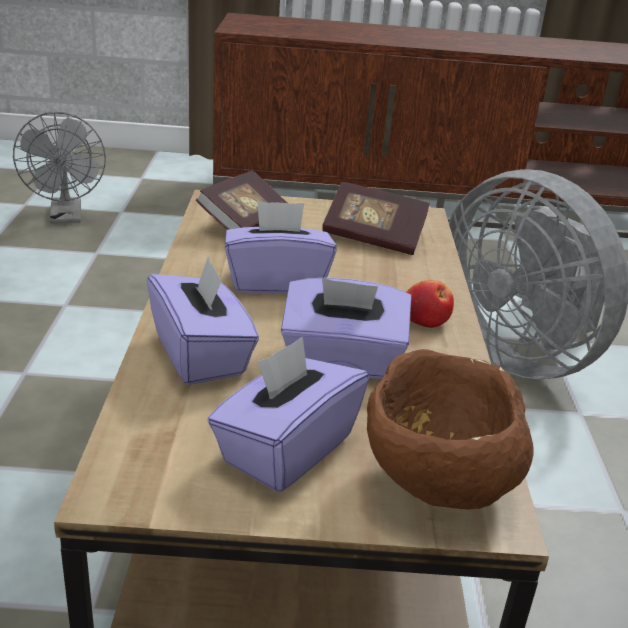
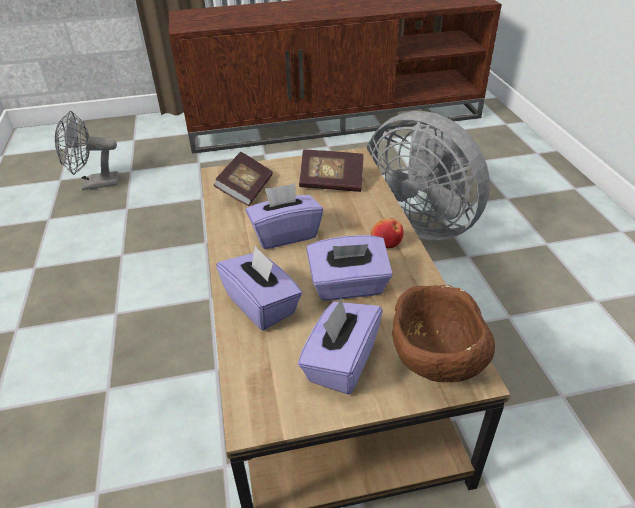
camera: 10 degrees left, 10 degrees up
grey fan [13,112,106,224] -> grey fan turned 105 degrees clockwise [55,111,119,190]

